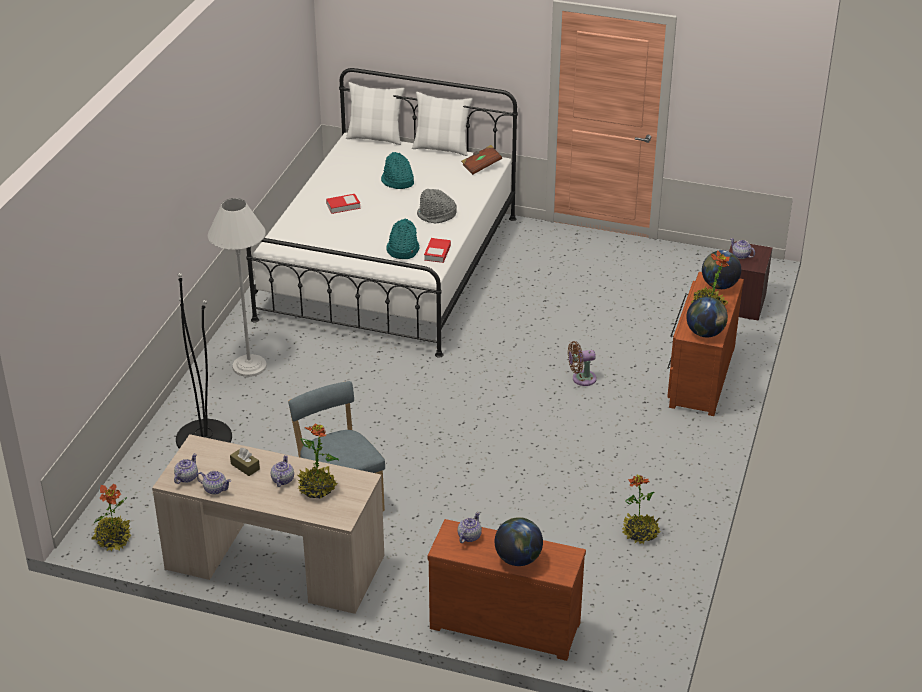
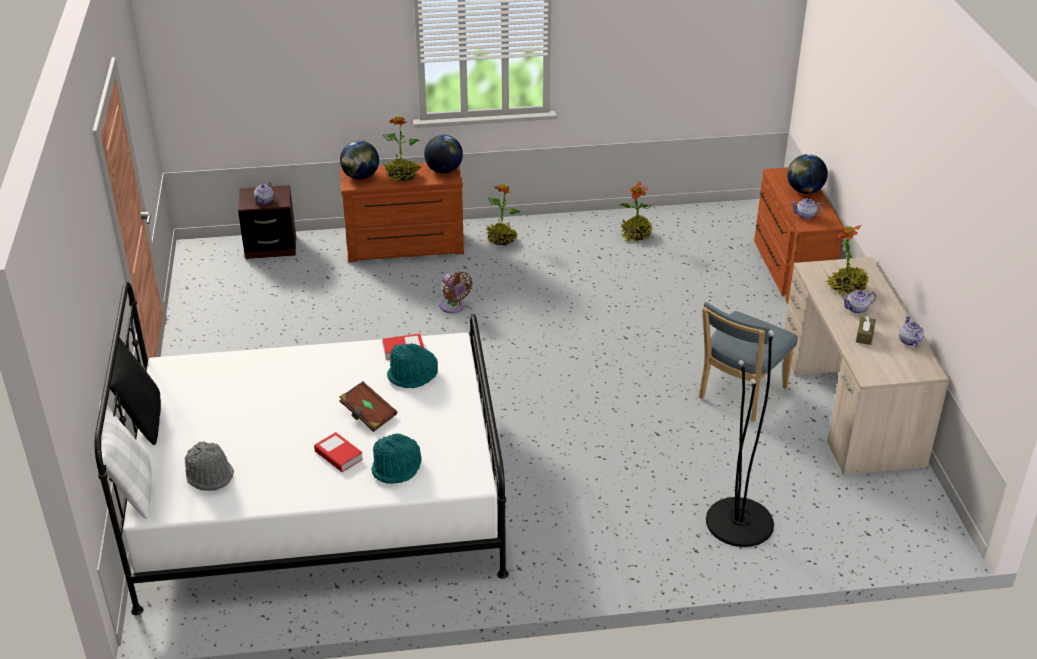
camera: 115 degrees left, 0 degrees up
potted plant [92,484,132,551] -> potted plant moved to [486,184,521,245]
teapot [174,453,198,484] -> none
white floor lamp [208,198,267,377] -> none
turquoise hat [381,152,414,189] -> turquoise hat moved to [371,433,422,484]
white pillow [412,92,473,156] -> black pillow [110,337,161,445]
grey hat [417,189,457,223] -> grey hat moved to [185,441,234,491]
brown book [461,145,502,175] -> brown book moved to [339,381,397,432]

